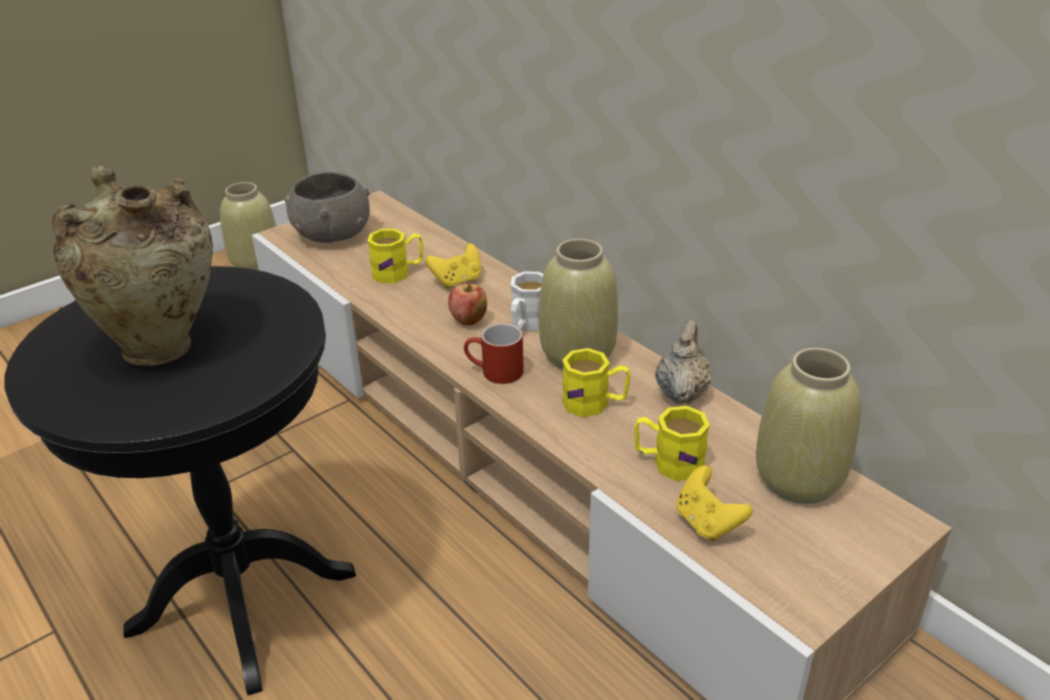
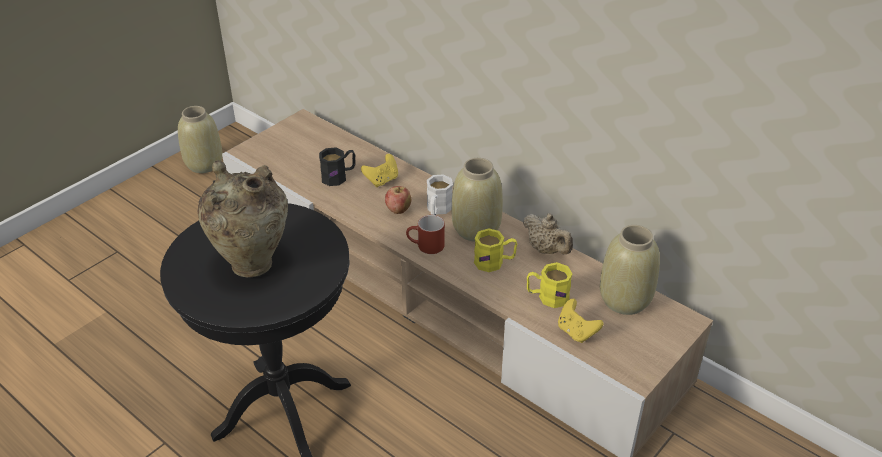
camera: 10 degrees left, 5 degrees up
grey bowl [285,172,370,243] -> none
yellow mug [367,229,423,283] -> black mug [319,147,355,186]
beige teapot [655,320,711,404] -> beige teapot turned 135 degrees clockwise [523,213,573,254]

